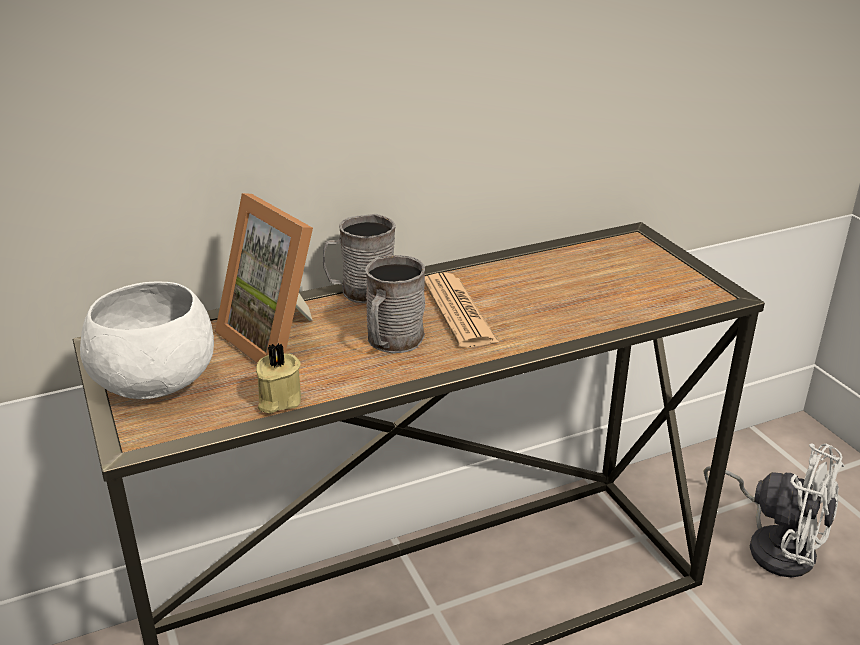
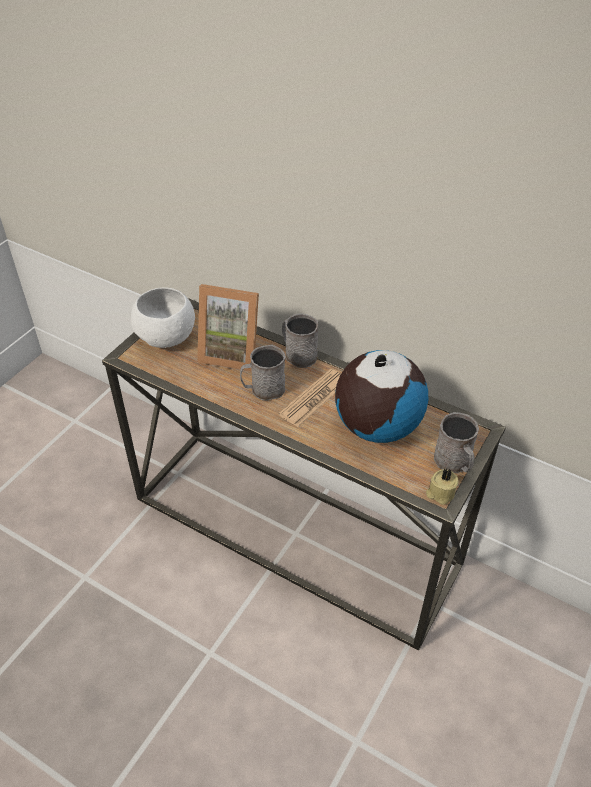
camera: 55 degrees right, 15 degrees up
picture frame [215,193,313,364] -> picture frame turned 90 degrees counterclockwise [197,284,259,372]
beige candle [256,343,301,414] -> beige candle moved to [426,469,459,505]
white fan [703,443,844,578] -> none
none -> globe [335,350,428,443]
none -> grey mug [434,412,479,473]

